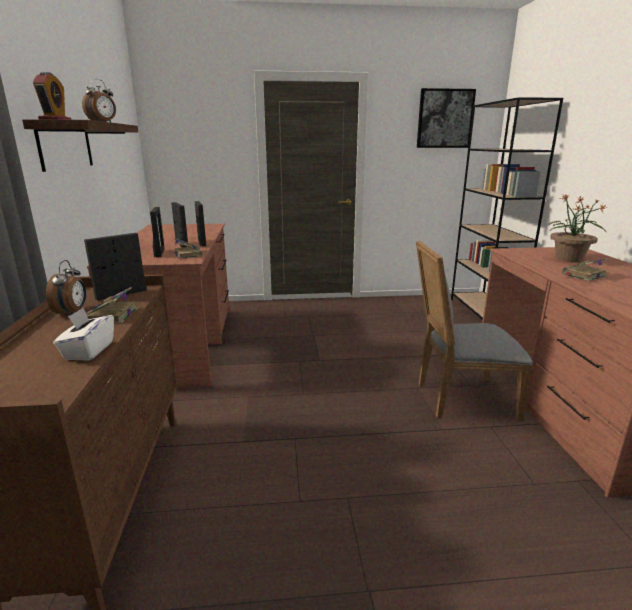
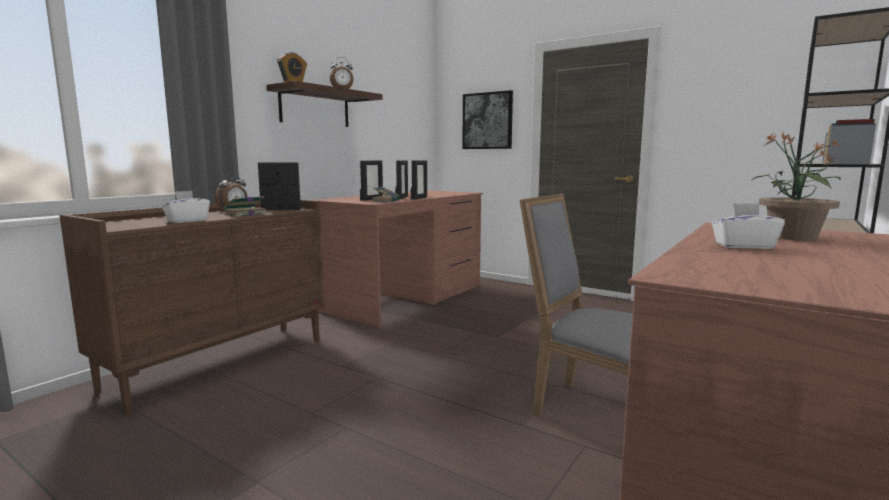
camera: 40 degrees right, 10 degrees down
picture [417,88,476,148] -> picture moved to [462,90,513,149]
book [562,258,608,281] -> white tissue box [711,203,785,249]

